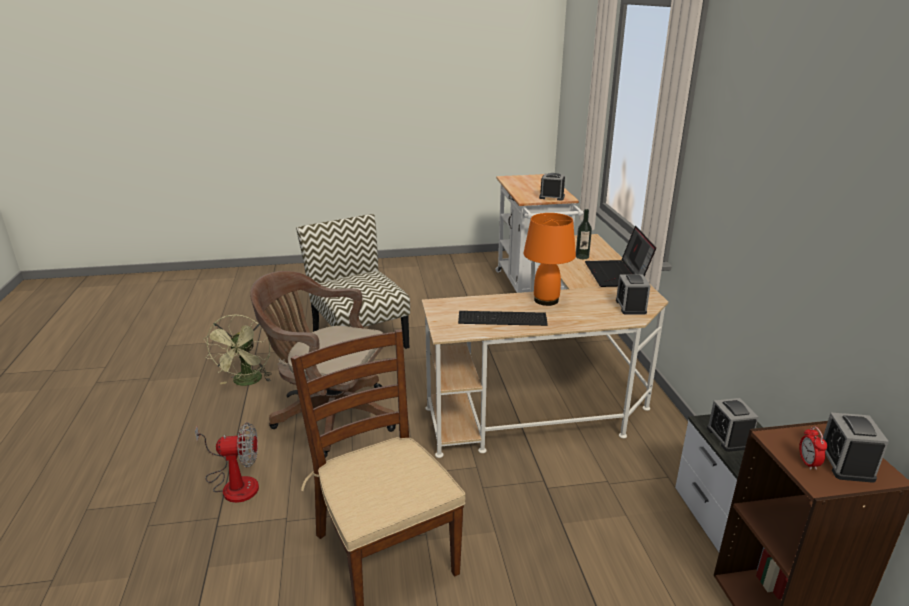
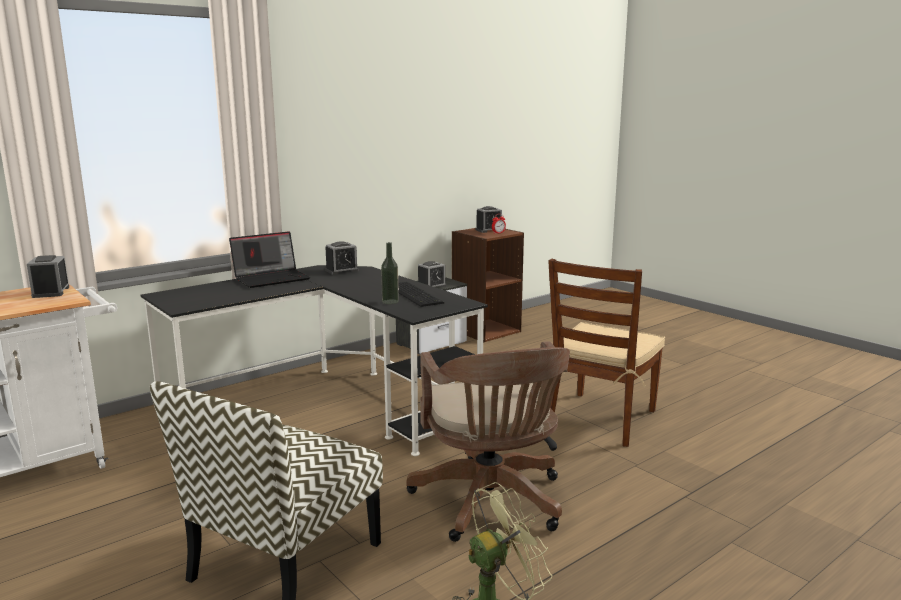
camera: 120 degrees left, 10 degrees down
fan [195,422,259,503] -> none
beige desk [422,234,668,458] -> black desk [141,265,488,456]
orange table lamp [523,213,576,306] -> none
bottle [576,209,592,259] -> bottle moved to [381,242,399,304]

